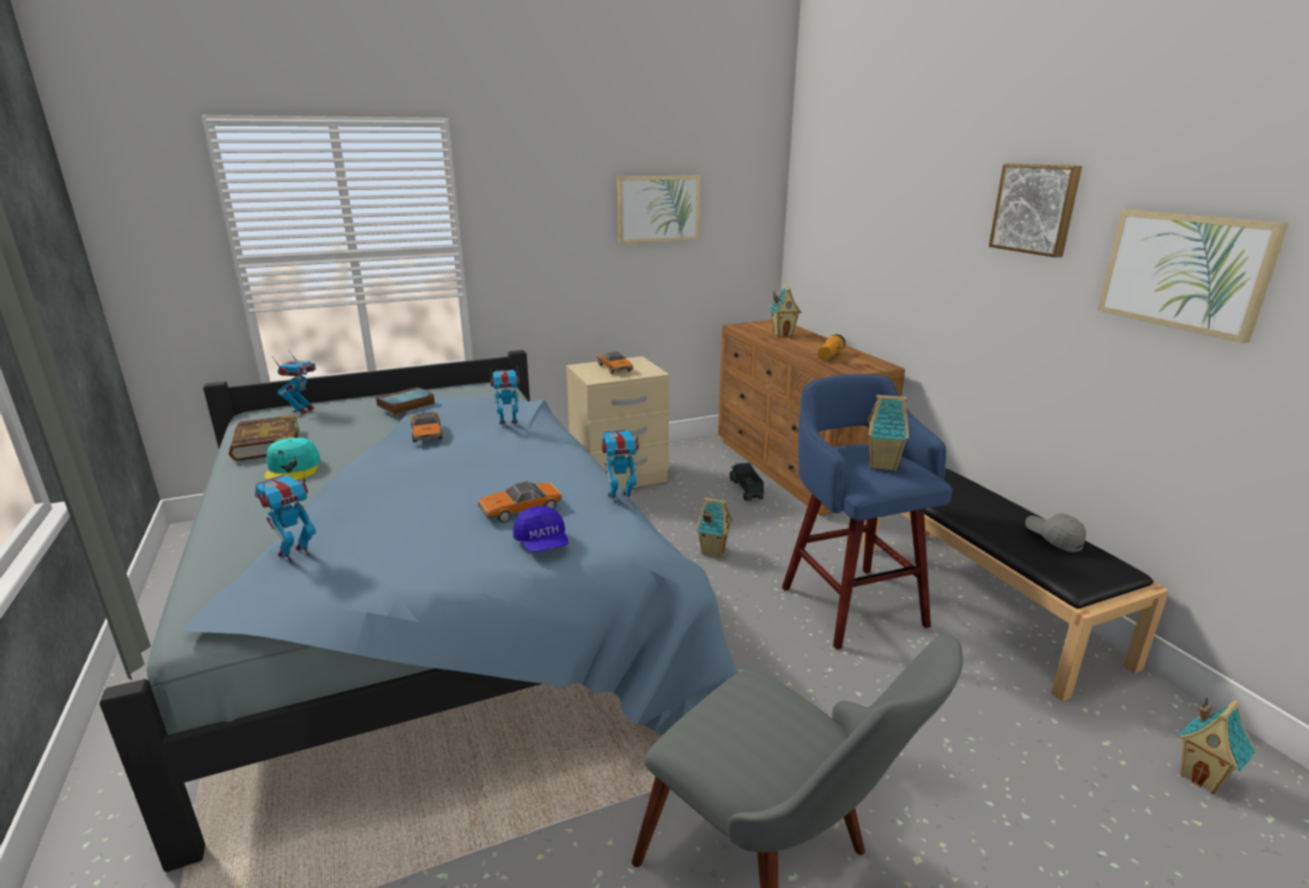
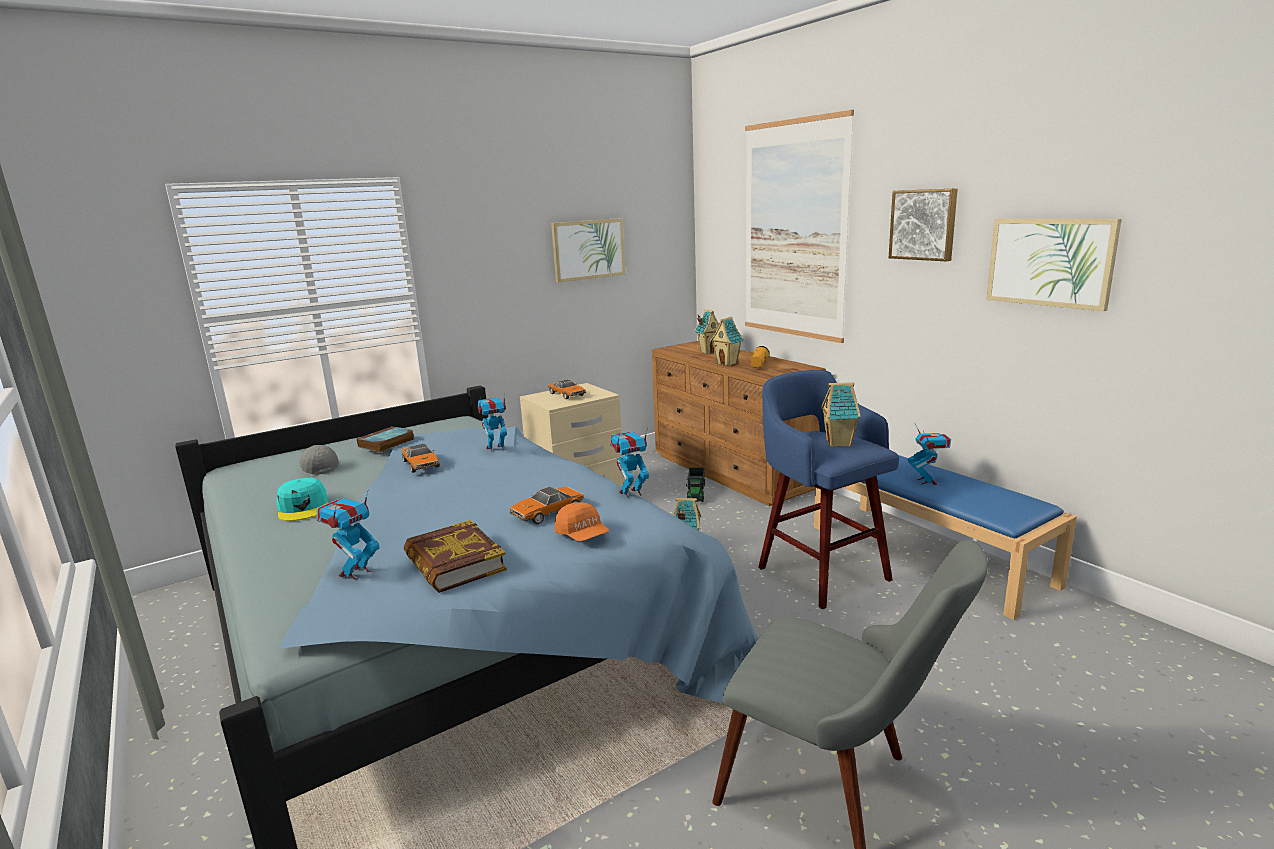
camera: 10 degrees left, 5 degrees down
book [229,414,299,461] -> book moved to [404,520,507,593]
toy robot [272,349,316,414] -> toy robot moved to [908,424,951,485]
blue cap [513,506,569,552] -> orange cap [555,502,609,541]
toy truck [730,463,764,501] -> toy truck turned 150 degrees counterclockwise [686,467,705,502]
black bench [862,468,1169,701] -> blue bench [814,455,1077,620]
grey cap [1025,513,1086,552] -> grey cap moved to [298,445,339,475]
toy house [1178,697,1255,794] -> toy house moved to [710,317,744,366]
none -> picture [745,110,854,343]

